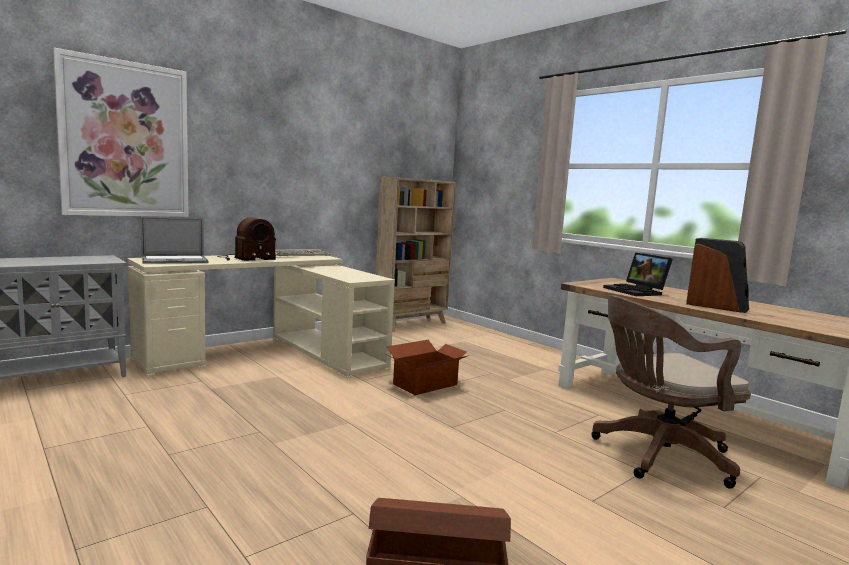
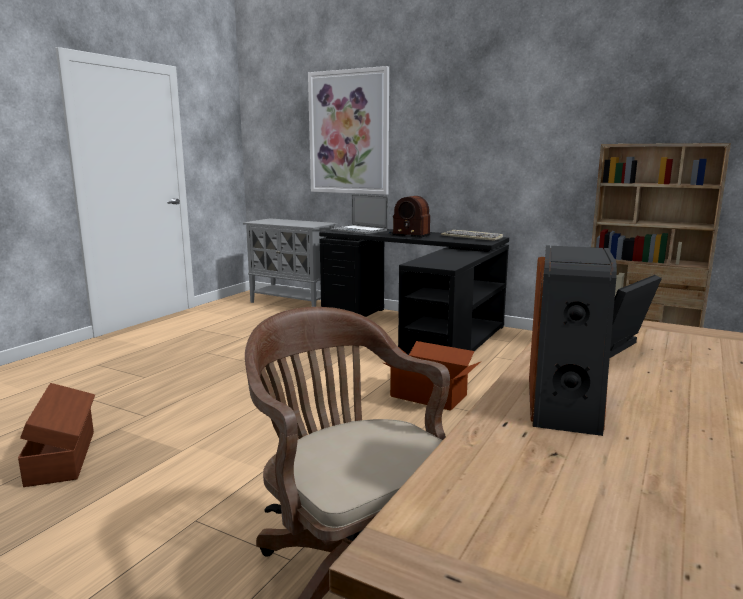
camera: 70 degrees right, 5 degrees up
beige desk [127,255,395,378] -> black desk [319,229,509,355]

